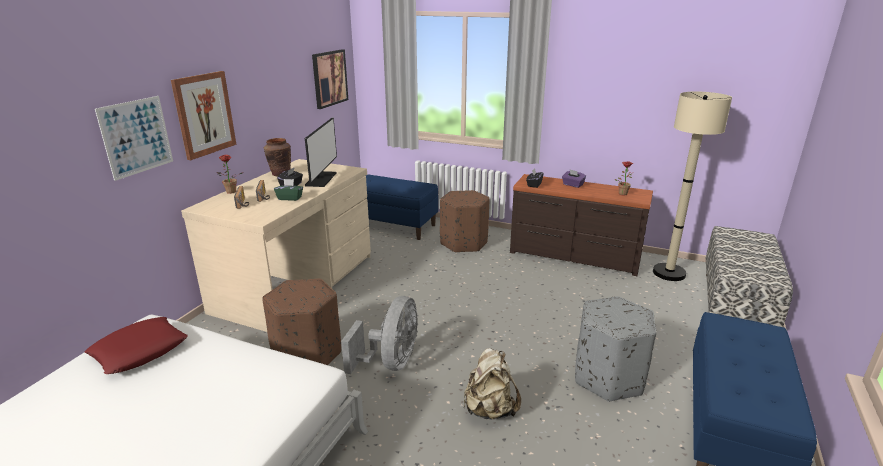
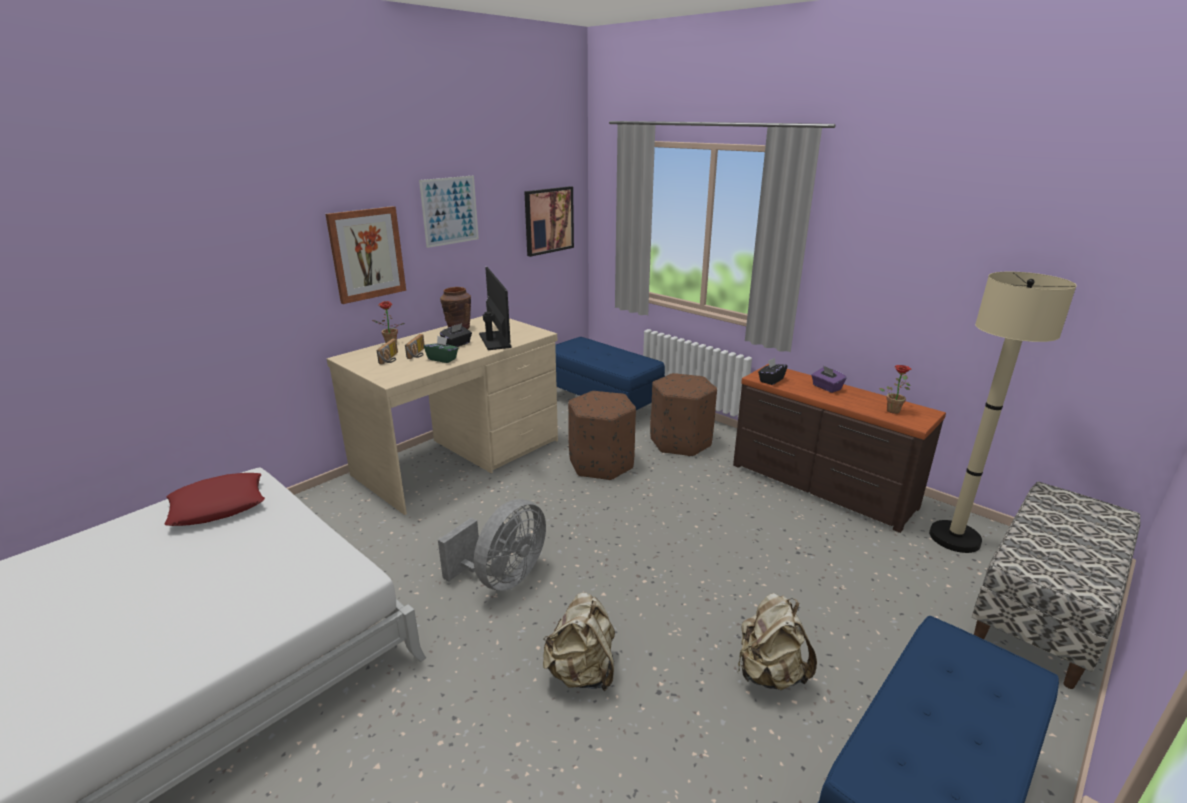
camera: 20 degrees right, 0 degrees up
picture [95,96,173,181] -> picture moved to [419,175,479,248]
brown ottoman [262,279,341,365] -> brown ottoman moved to [568,391,636,481]
monitor [305,118,337,187] -> monitor turned 45 degrees counterclockwise [479,267,511,350]
grey ottoman [575,296,656,402] -> beige backpack [737,593,817,690]

